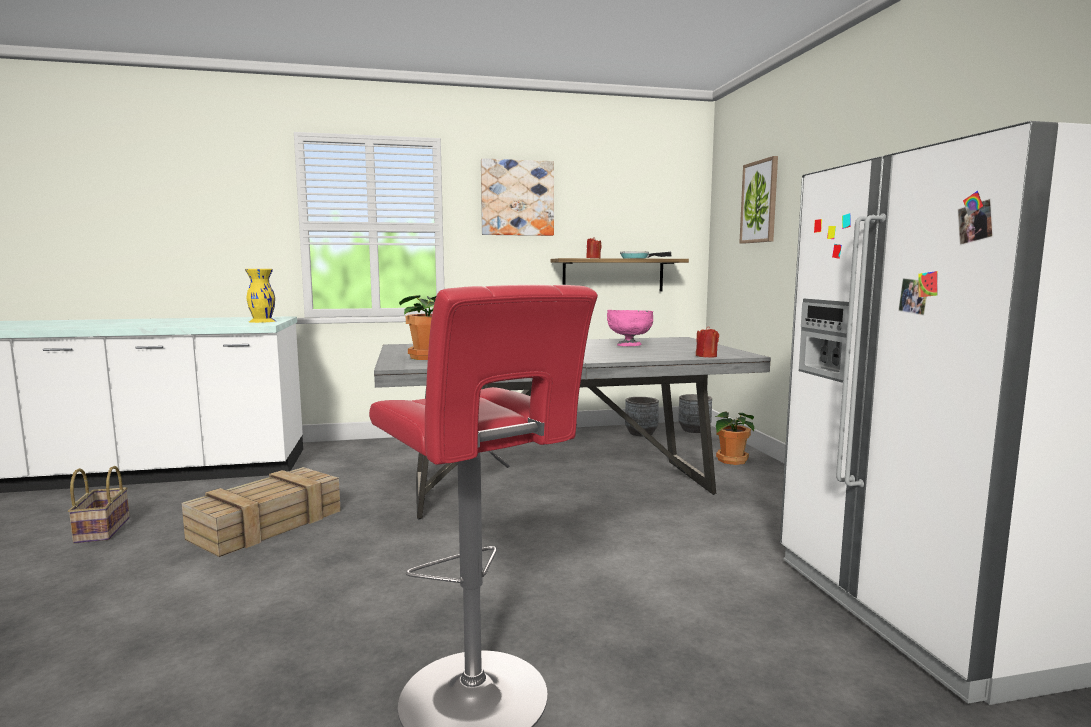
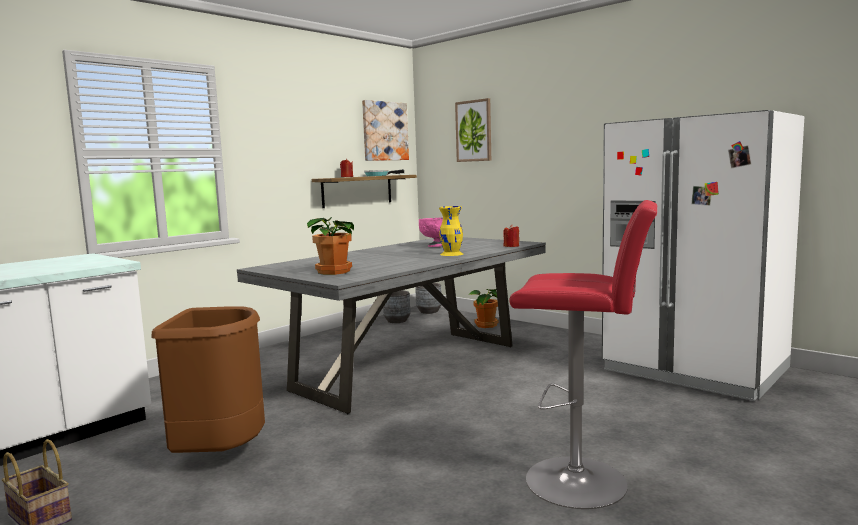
camera: 35 degrees left, 0 degrees up
crate [182,467,341,557] -> brown trash can [151,306,265,453]
yellow vase [245,269,276,323] -> yellow vase moved to [439,206,463,256]
picture [481,158,554,236] -> picture moved to [362,100,409,161]

